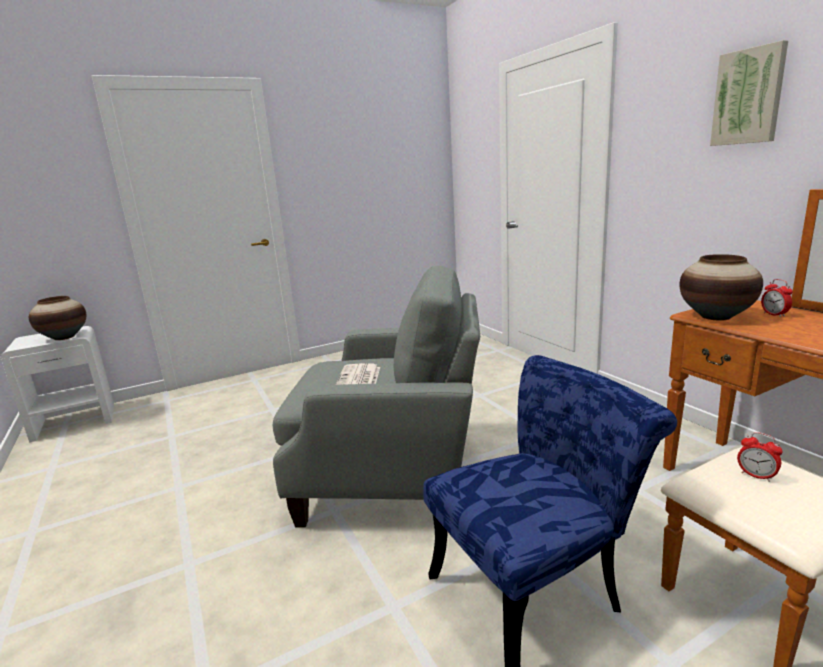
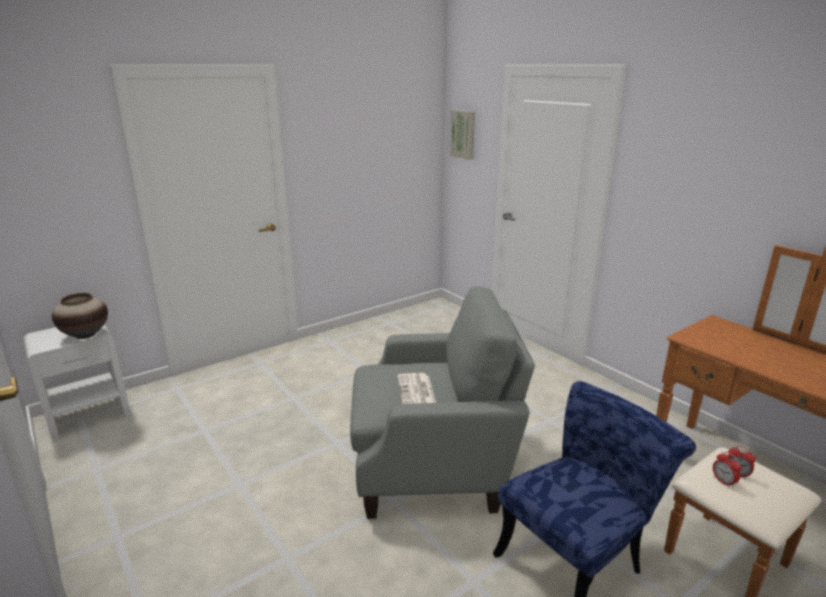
camera: 10 degrees left, 5 degrees up
vase [679,254,763,321] -> none
picture [710,40,788,146] -> picture moved to [450,110,475,160]
alarm clock [761,279,793,317] -> alarm clock moved to [713,452,741,488]

